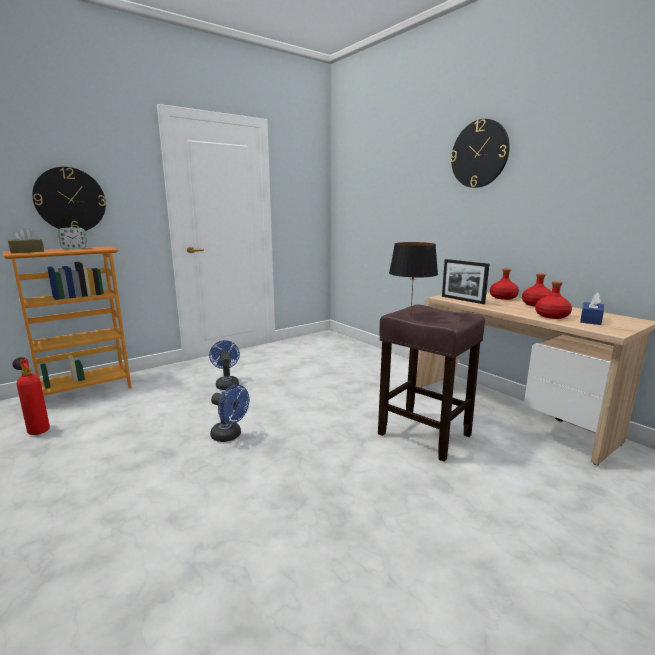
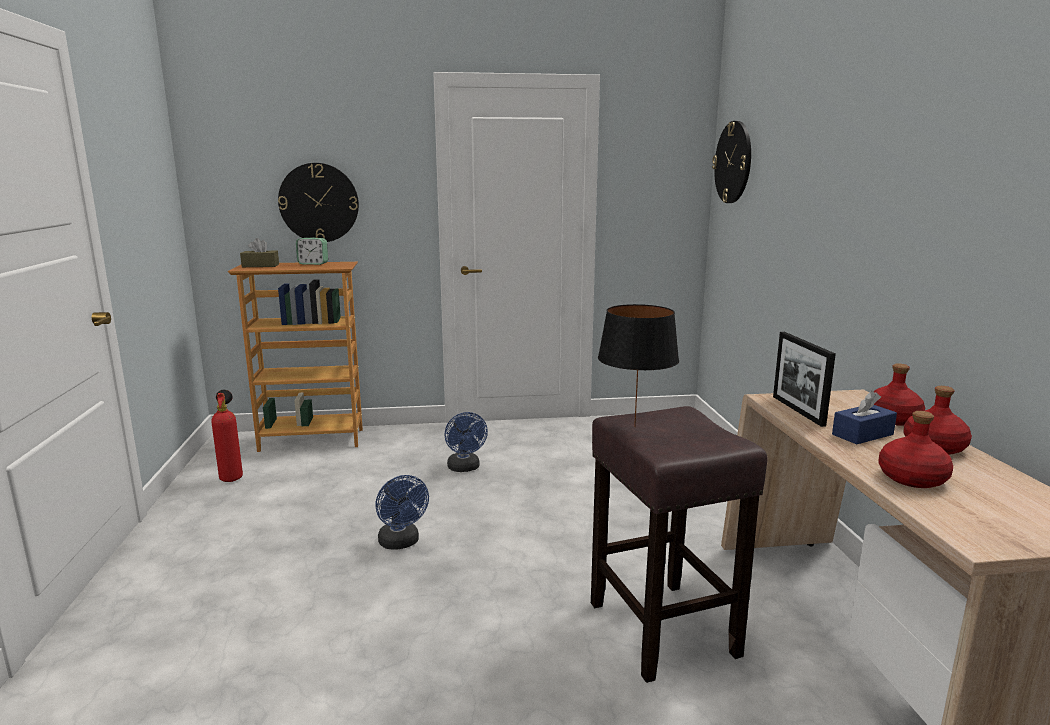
camera: 30 degrees right, 0 degrees up
blue fan [209,340,240,390] -> blue fan turned 150 degrees clockwise [445,412,488,472]
wall clock [450,119,510,188] -> wall clock moved to [712,121,751,203]
blue tissue box [580,293,604,325] -> blue tissue box moved to [832,391,897,444]

